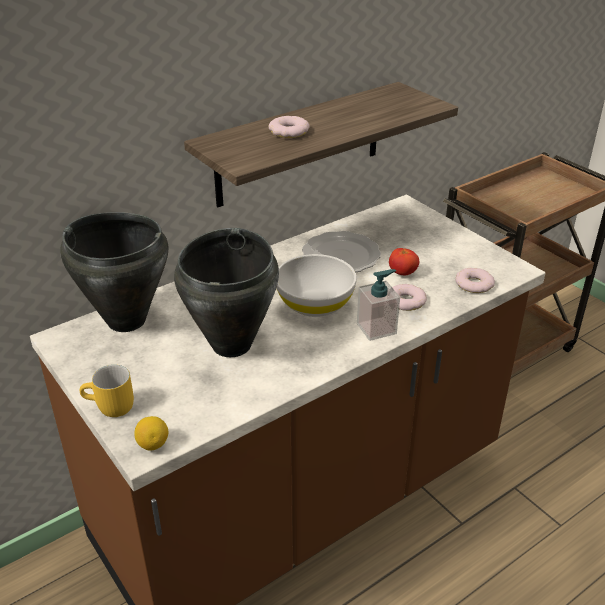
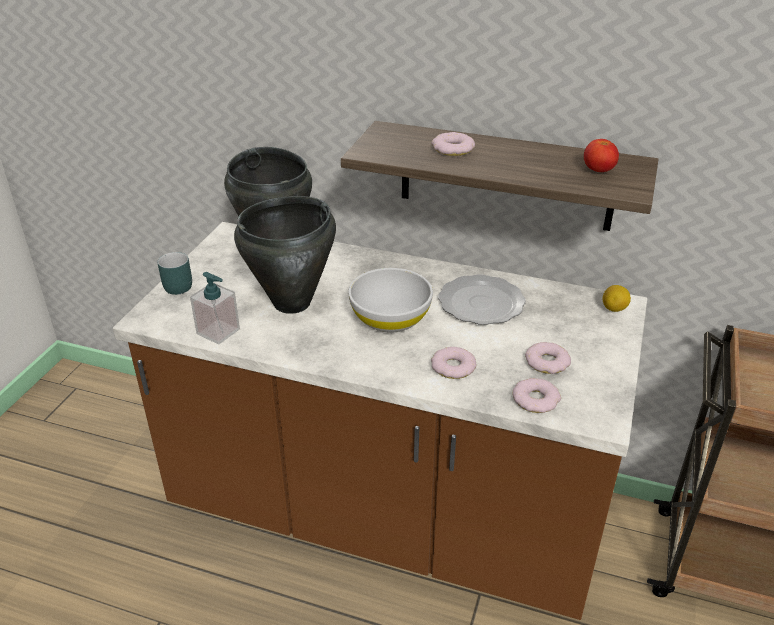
camera: 55 degrees right, 0 degrees up
yellow mug [79,365,134,417] -> turquoise mug [157,252,192,295]
lemon [134,416,168,451] -> lemon moved to [603,285,631,312]
soap dispenser [357,269,400,341] -> soap dispenser moved to [190,272,240,344]
tomato [389,248,419,275] -> tomato moved to [584,139,619,172]
none -> donut [525,342,571,374]

